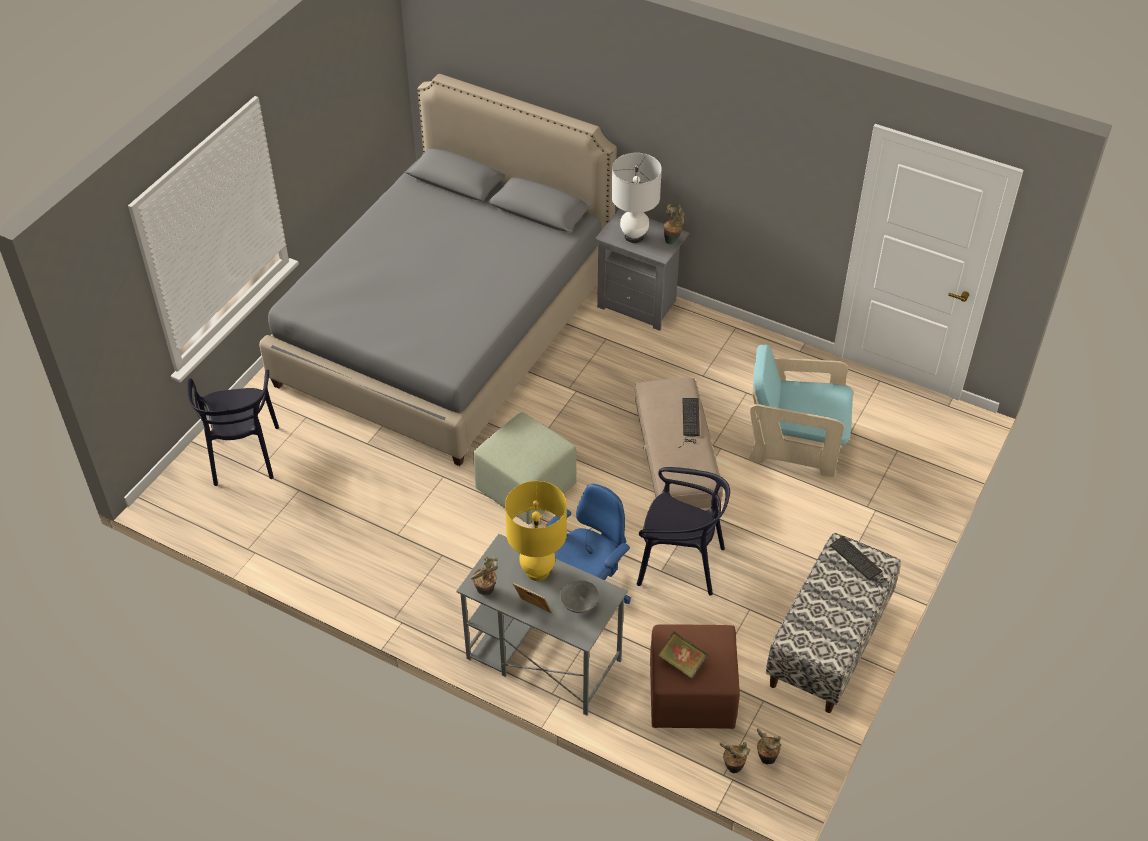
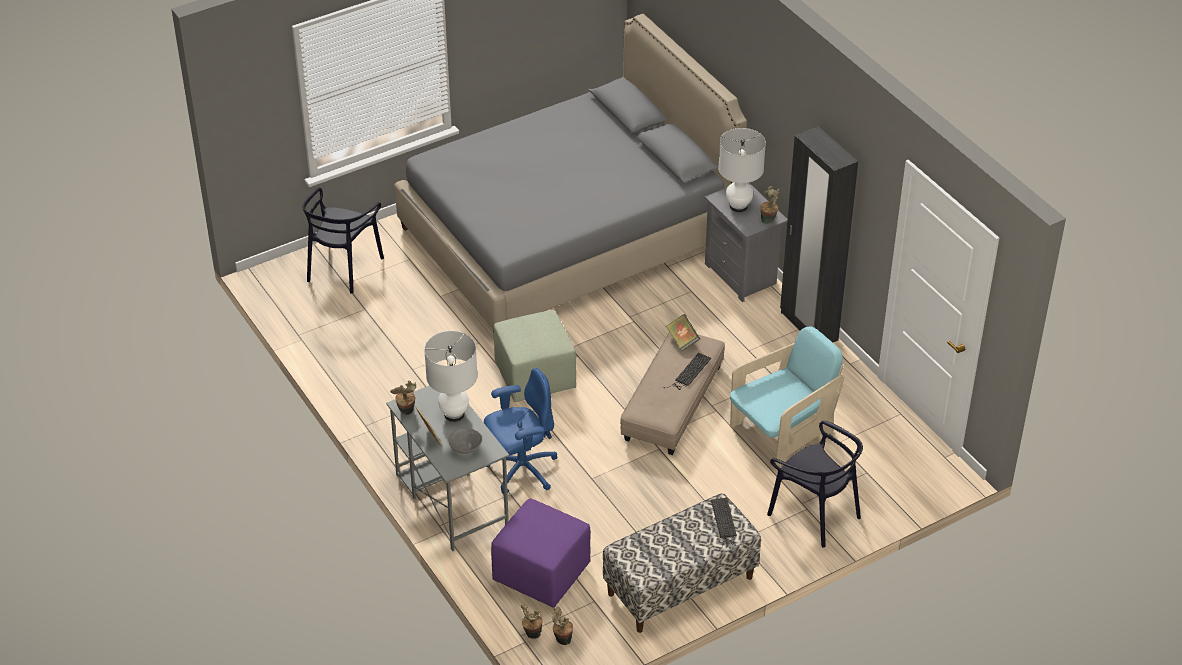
camera: 30 degrees right, 5 degrees down
yellow table lamp [505,481,567,581] -> white table lamp [424,331,477,422]
black chair [637,467,730,596] -> black chair moved to [767,421,863,548]
brown ottoman [650,624,740,729] -> purple ottoman [491,499,591,608]
book [658,632,708,678] -> book moved to [666,314,700,351]
turquoise armchair [749,345,853,477] -> turquoise armchair turned 105 degrees clockwise [730,327,844,469]
none -> black wardrobe [780,126,858,342]

